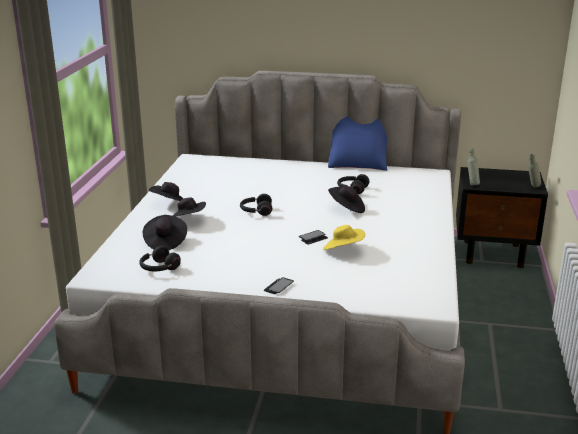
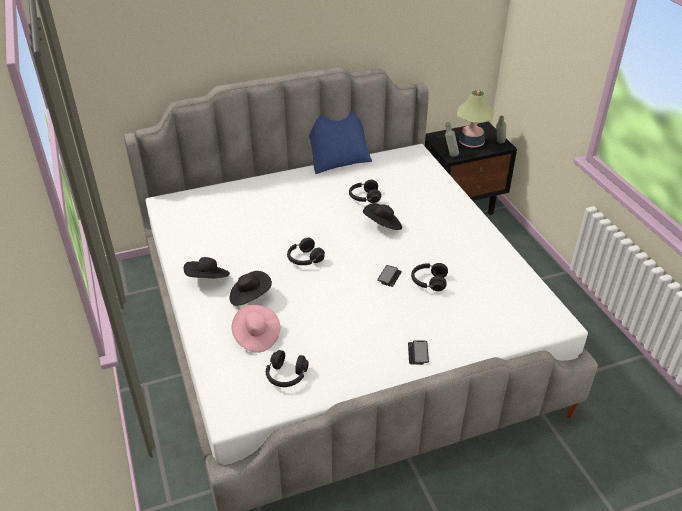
camera: 30 degrees left, 15 degrees up
black hat [143,215,187,250] -> pink hat [231,305,280,353]
yellow hat [323,225,365,250] -> black headphones [411,263,448,291]
none -> table lamp [457,90,494,147]

